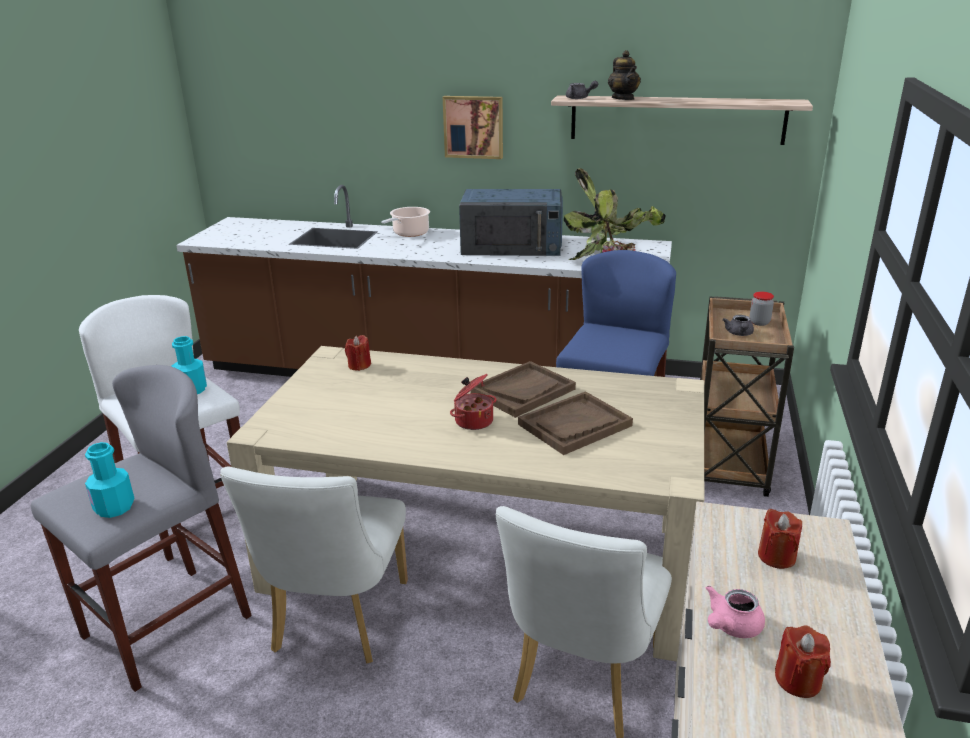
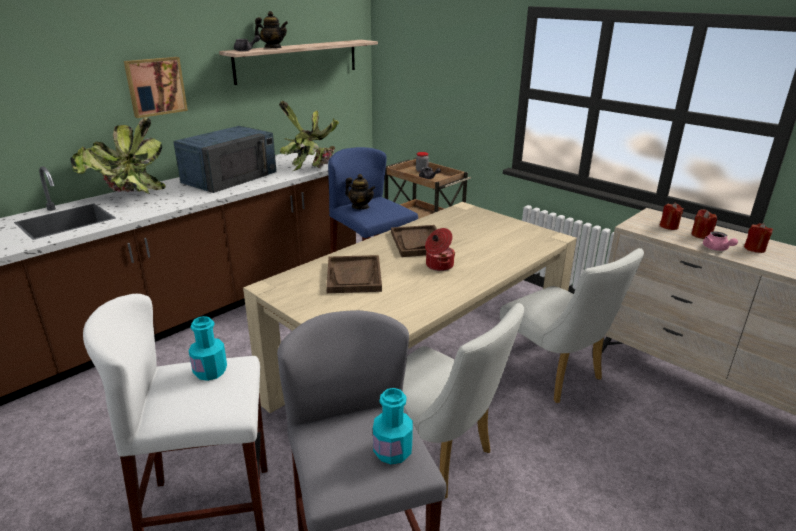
camera: 60 degrees left, 0 degrees up
red candle [345,335,371,371] -> red candle moved to [692,209,717,239]
cooking pot [381,207,430,237] -> potted plant [70,118,166,194]
brown tray [518,391,633,455] -> brown tray moved to [326,255,382,293]
none -> teapot [345,174,375,210]

